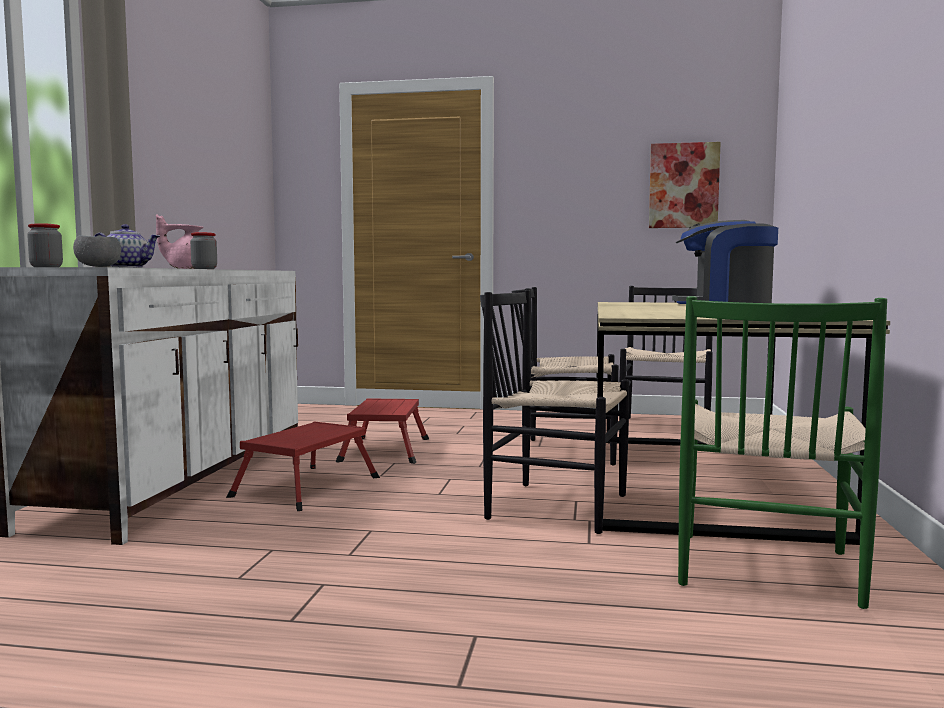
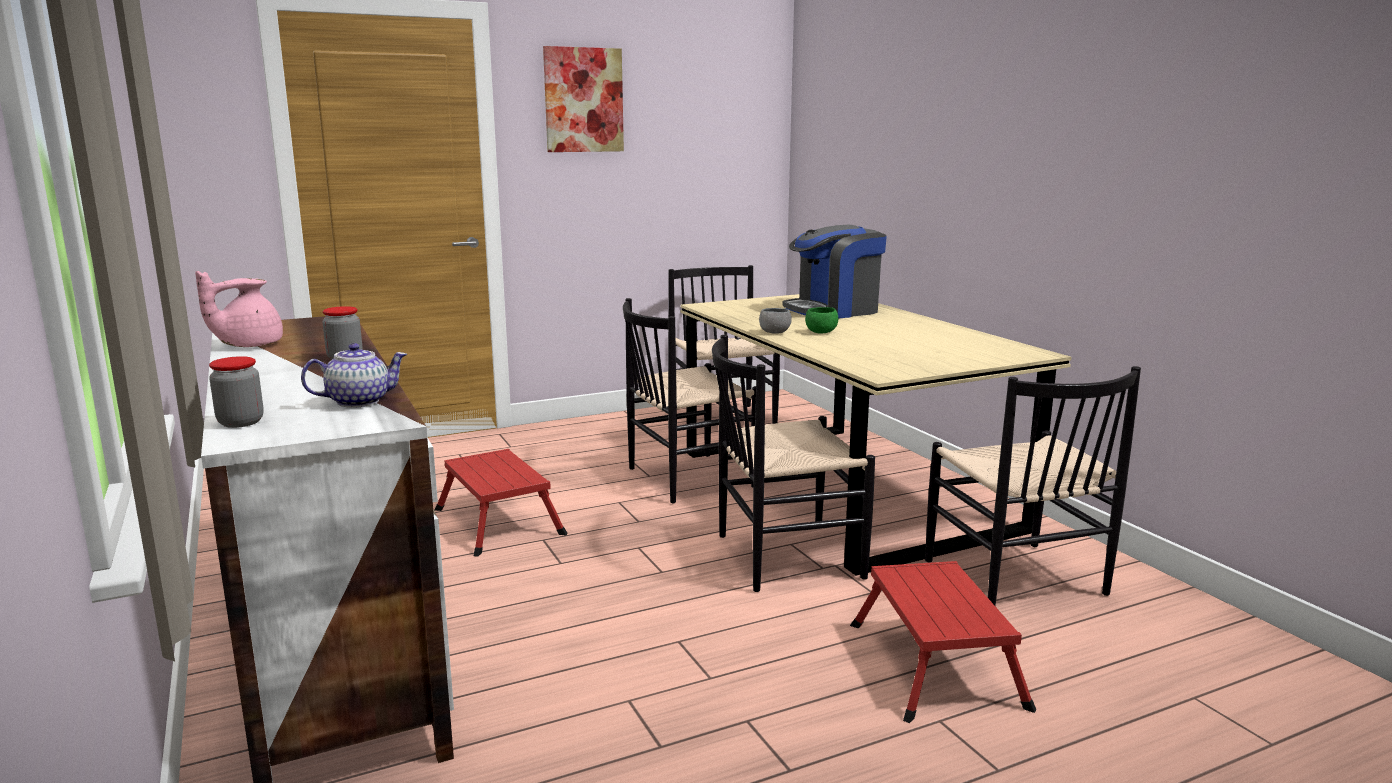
camera: 35 degrees left, 10 degrees up
grey bowl [73,235,121,267] -> grey bowl moved to [759,308,792,334]
red step ladder [226,421,380,511] -> red step ladder moved to [850,561,1036,723]
picture [649,142,721,228] -> picture moved to [543,46,624,152]
green chair [678,296,887,609] -> black chair [925,366,1141,606]
none -> green bowl [805,307,838,333]

